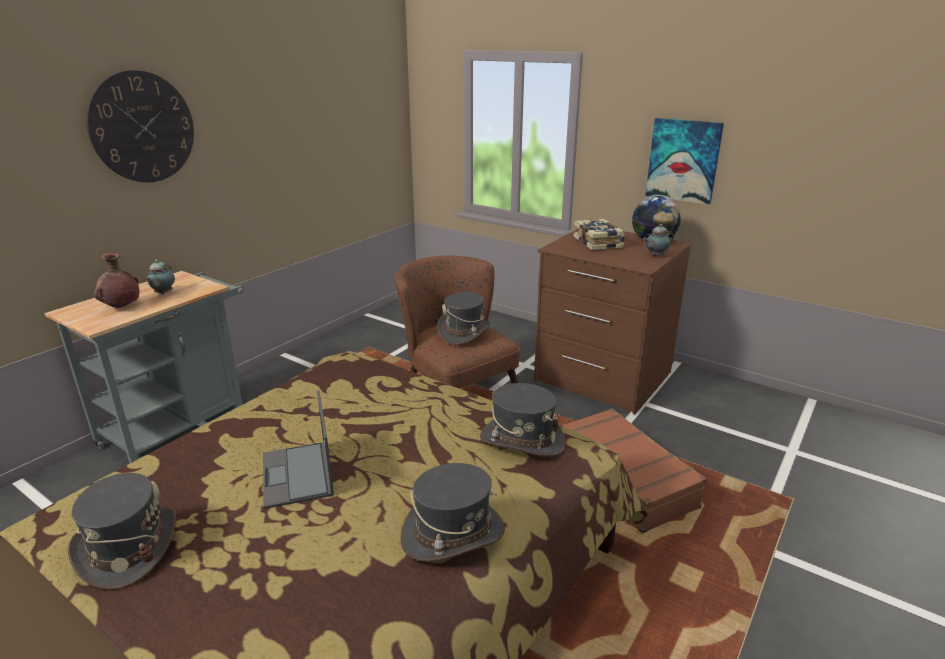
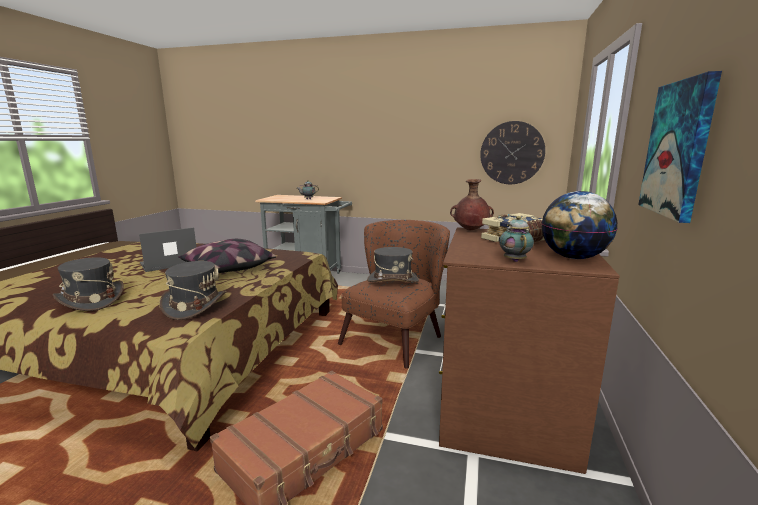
camera: 70 degrees right, 10 degrees down
grey hat [68,473,176,590] -> none
wall clock [86,70,194,182] -> wall clock moved to [480,121,545,184]
brown vase [94,253,140,308] -> brown vase moved to [450,179,494,231]
teapot [643,224,674,256] -> teapot turned 45 degrees clockwise [499,216,534,262]
none -> pillow [178,239,276,273]

